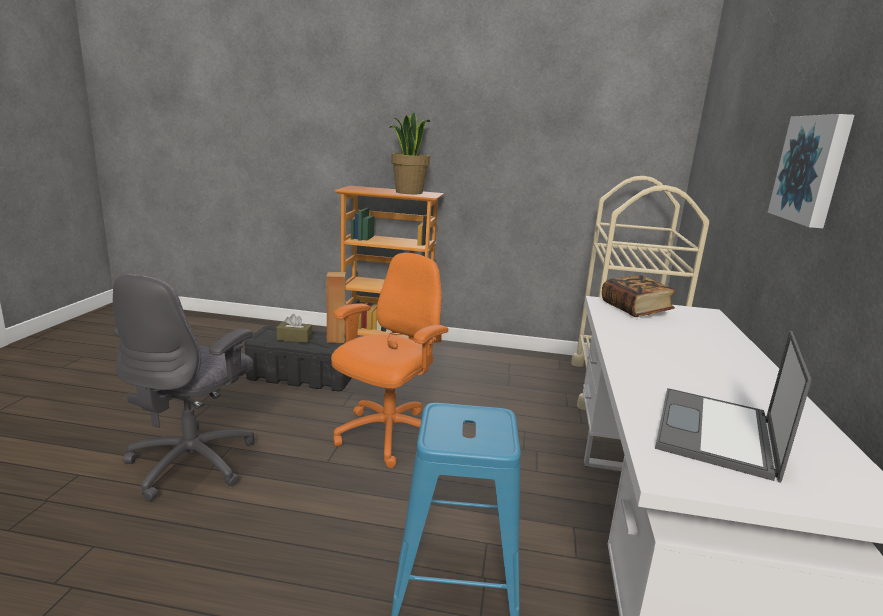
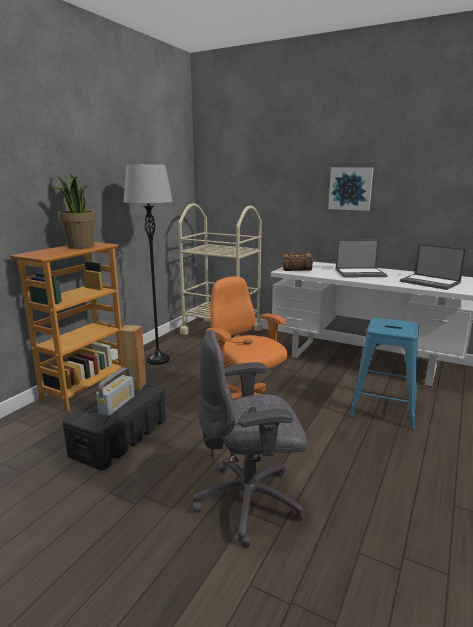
camera: 70 degrees left, 0 degrees up
grey office chair [113,274,255,501] -> grey office chair turned 135 degrees clockwise [193,330,307,548]
brown tissue box [276,314,312,343] -> radio [96,367,134,416]
none -> grey floor lamp [123,164,173,365]
none -> laptop [335,239,388,277]

